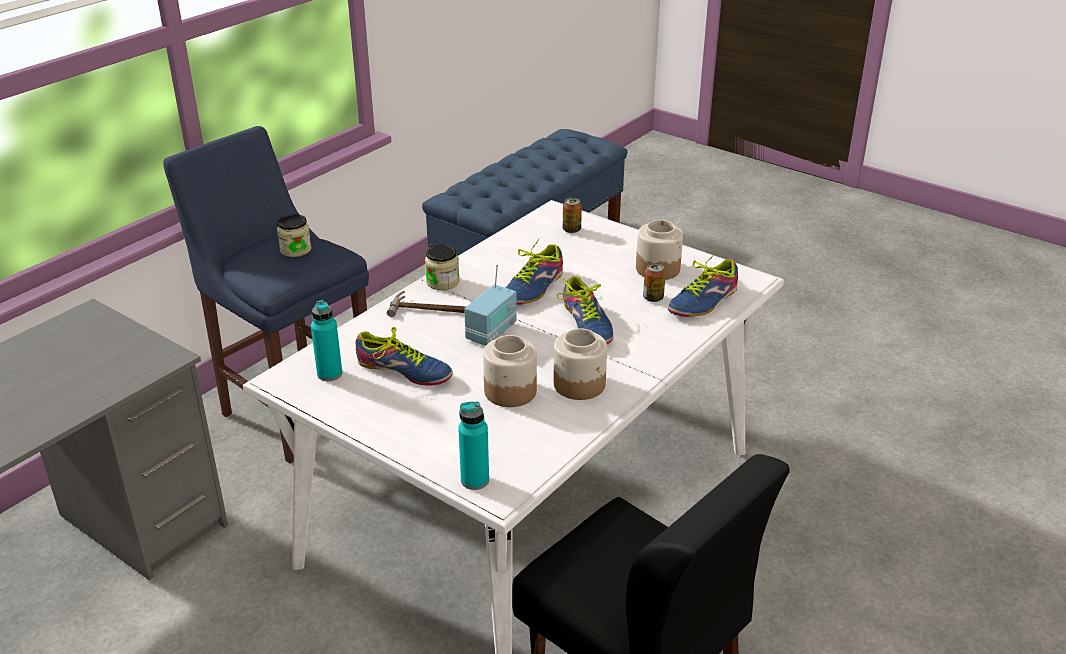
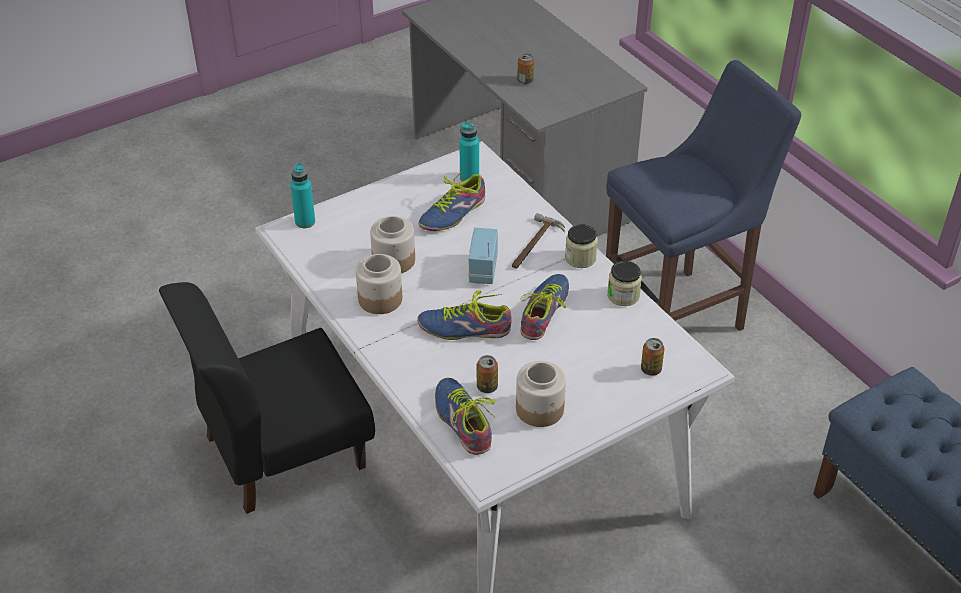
camera: 110 degrees right, 10 degrees up
jar [277,214,311,257] -> jar moved to [607,261,642,306]
radio [464,264,517,346] -> radio turned 45 degrees clockwise [468,228,498,284]
shoe [505,239,563,305] -> shoe turned 60 degrees clockwise [520,274,569,340]
none -> can [517,54,534,84]

